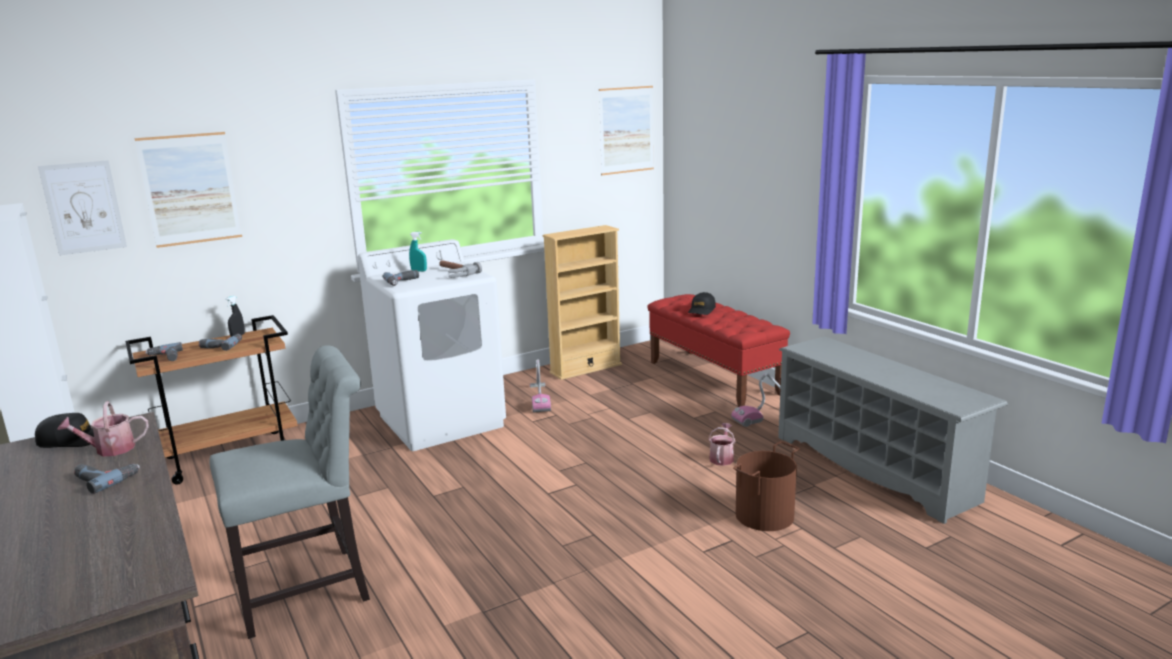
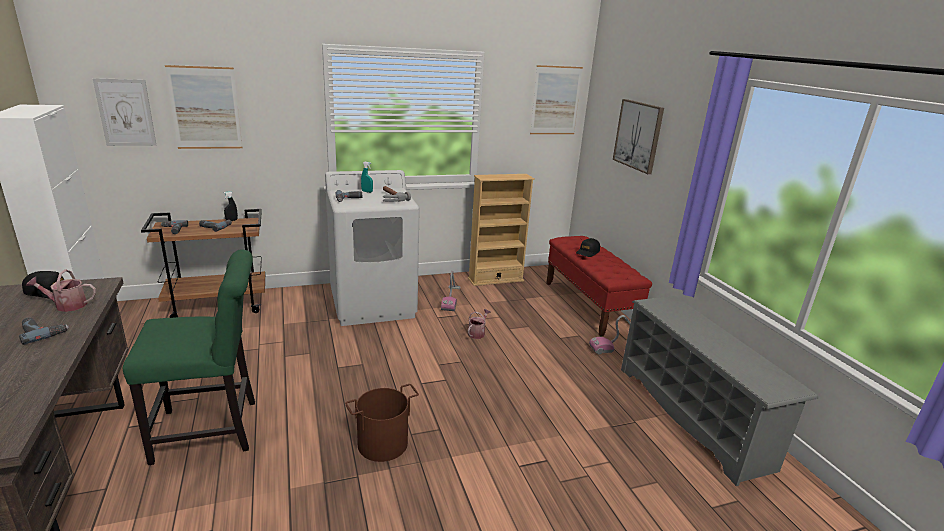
camera: 10 degrees right, 5 degrees up
grey chair [209,345,370,639] -> green chair [123,249,255,465]
watering can [709,423,736,466] -> watering can moved to [468,309,490,339]
brown bucket [733,441,800,531] -> brown bucket moved to [345,384,419,462]
none -> picture [613,99,664,174]

